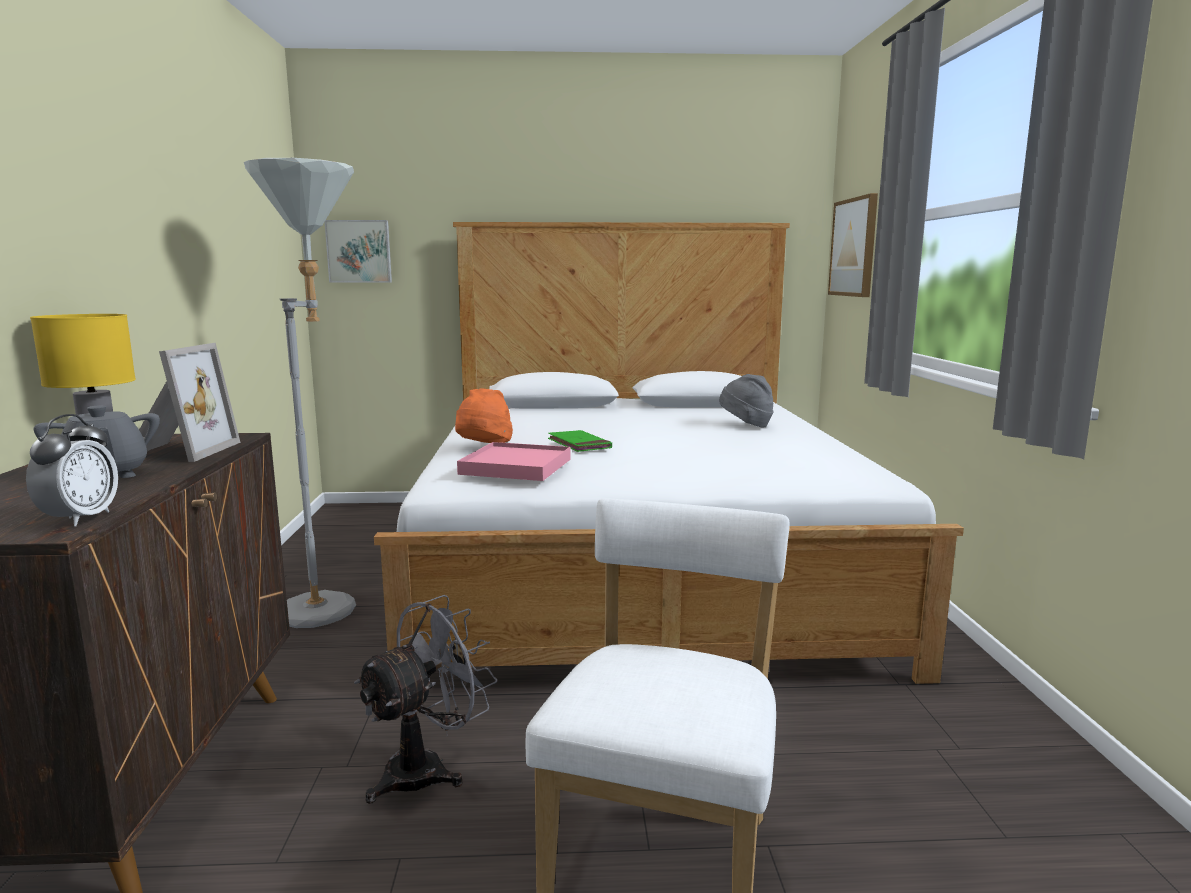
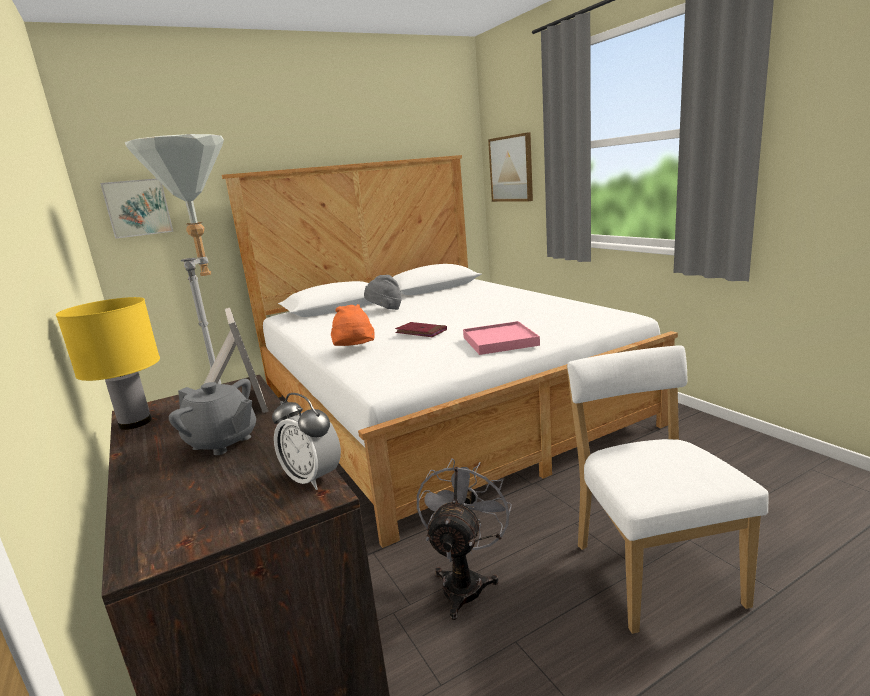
camera: 25 degrees left, 5 degrees up
alarm clock [26,414,118,526] -> alarm clock turned 150 degrees clockwise [272,393,341,490]
pink tray [457,442,571,481] -> pink tray moved to [463,321,540,355]
green book [548,430,612,452] -> red book [395,322,447,337]
grey hat [719,374,774,428] -> grey hat moved to [364,275,402,310]

